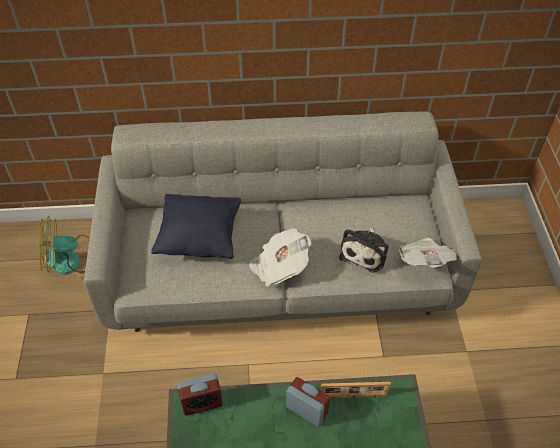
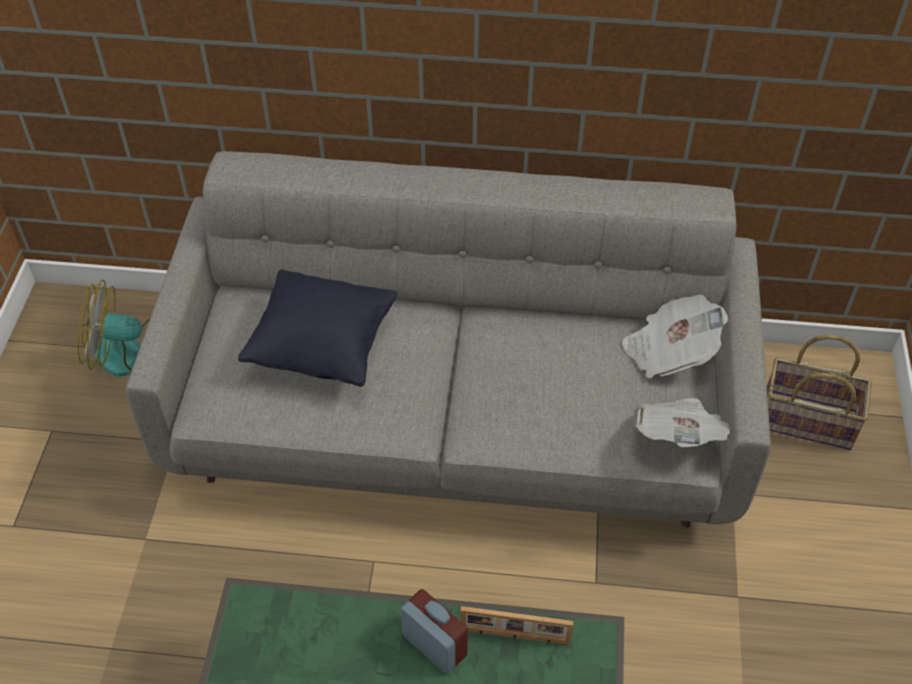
camera: 10 degrees right, 0 degrees up
alarm clock [177,374,223,416] -> none
newspaper [249,228,312,287] -> newspaper moved to [622,294,728,379]
plush toy [339,227,388,273] -> none
none -> basket [767,334,872,450]

